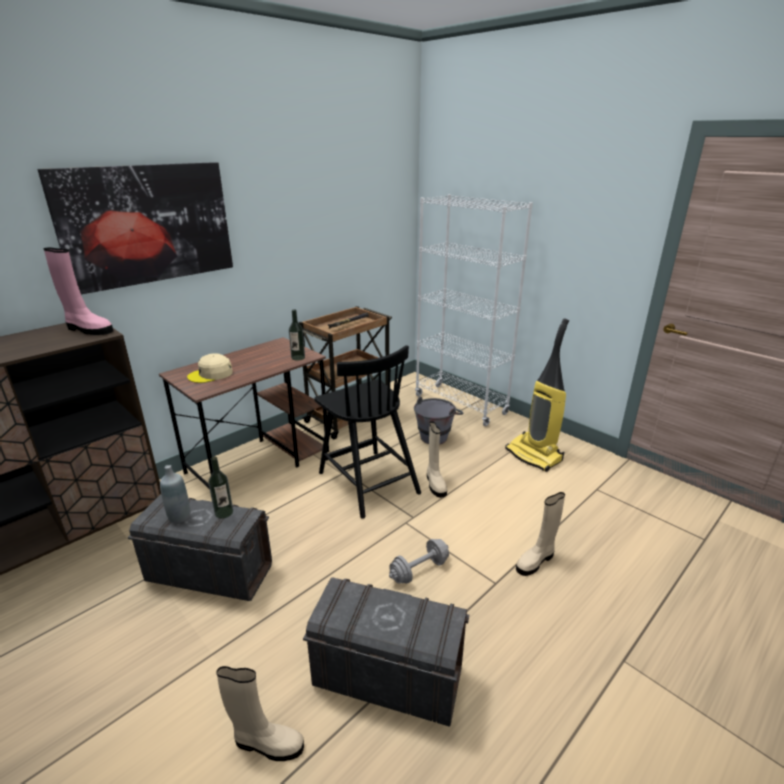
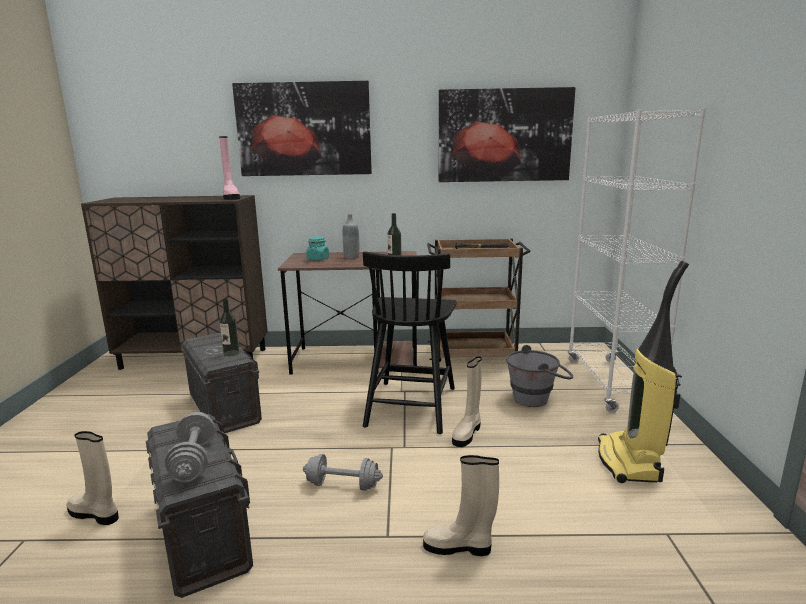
camera: 45 degrees right, 10 degrees down
grey bottle [160,465,190,523] -> grey bottle moved to [343,214,360,259]
beige cap [187,353,233,383] -> turquoise jar [306,237,329,261]
beige boot [216,666,304,761] -> beige boot turned 150 degrees clockwise [66,431,119,525]
none -> grey dumbbell [165,412,215,482]
none -> picture [439,87,576,182]

